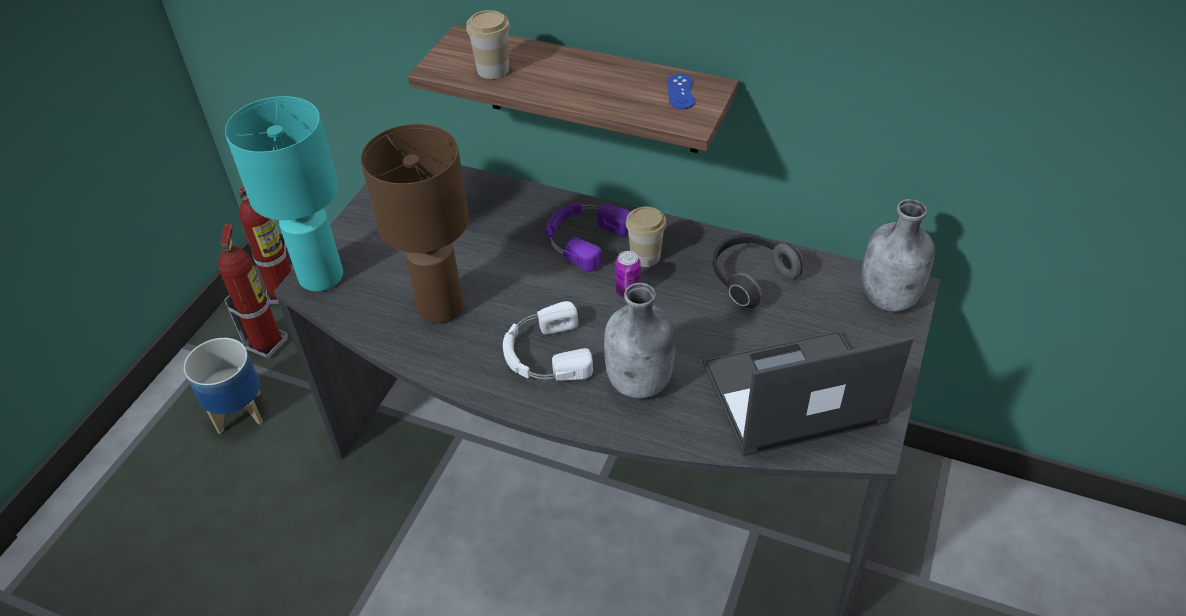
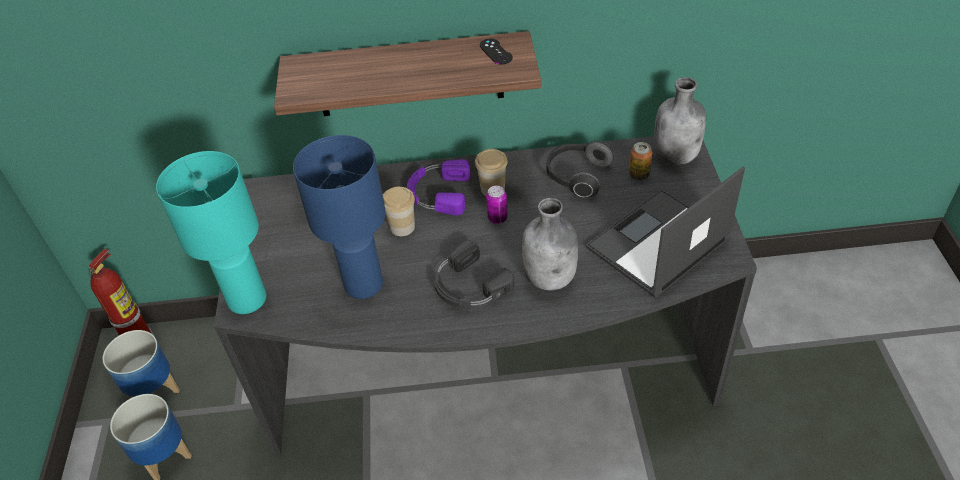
camera: 25 degrees left, 0 degrees up
fire extinguisher [218,224,288,359] -> planter [103,330,180,396]
brown table lamp [361,124,469,323] -> blue table lamp [293,135,386,299]
cup [466,10,510,79] -> cup moved to [383,187,415,236]
white headphones [503,301,593,381] -> black headphones [434,240,515,308]
blue game controller [667,74,695,109] -> black game controller [480,39,513,64]
none -> can [629,142,652,180]

